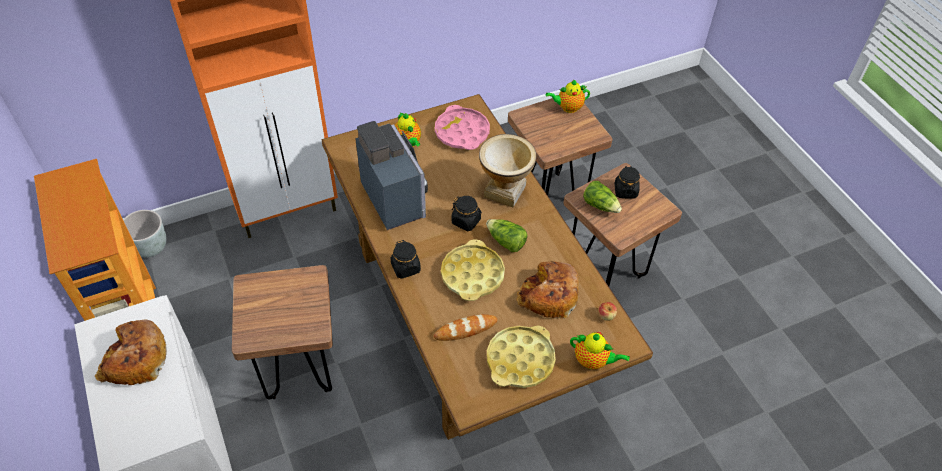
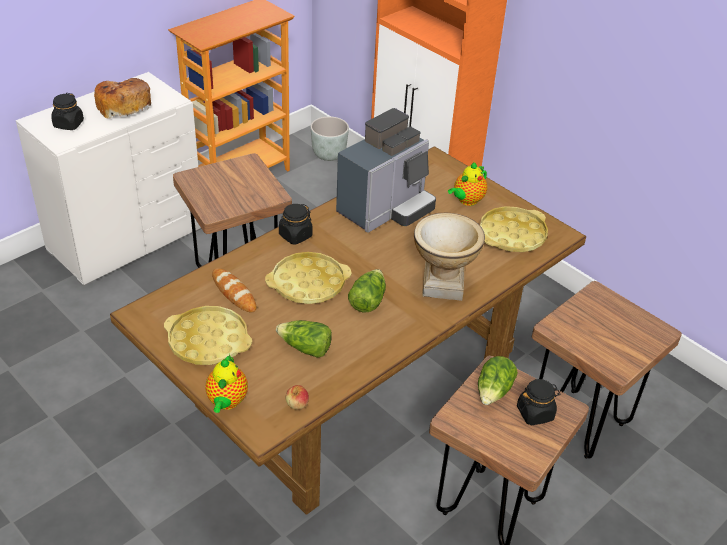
camera: 70 degrees right, 10 degrees down
pink tray [435,105,490,150] -> yellow tray [480,206,548,252]
black jar [451,196,482,231] -> black jar moved to [51,93,84,130]
bread [516,261,579,319] -> lettuce [276,320,332,358]
teapot [546,79,590,113] -> none

